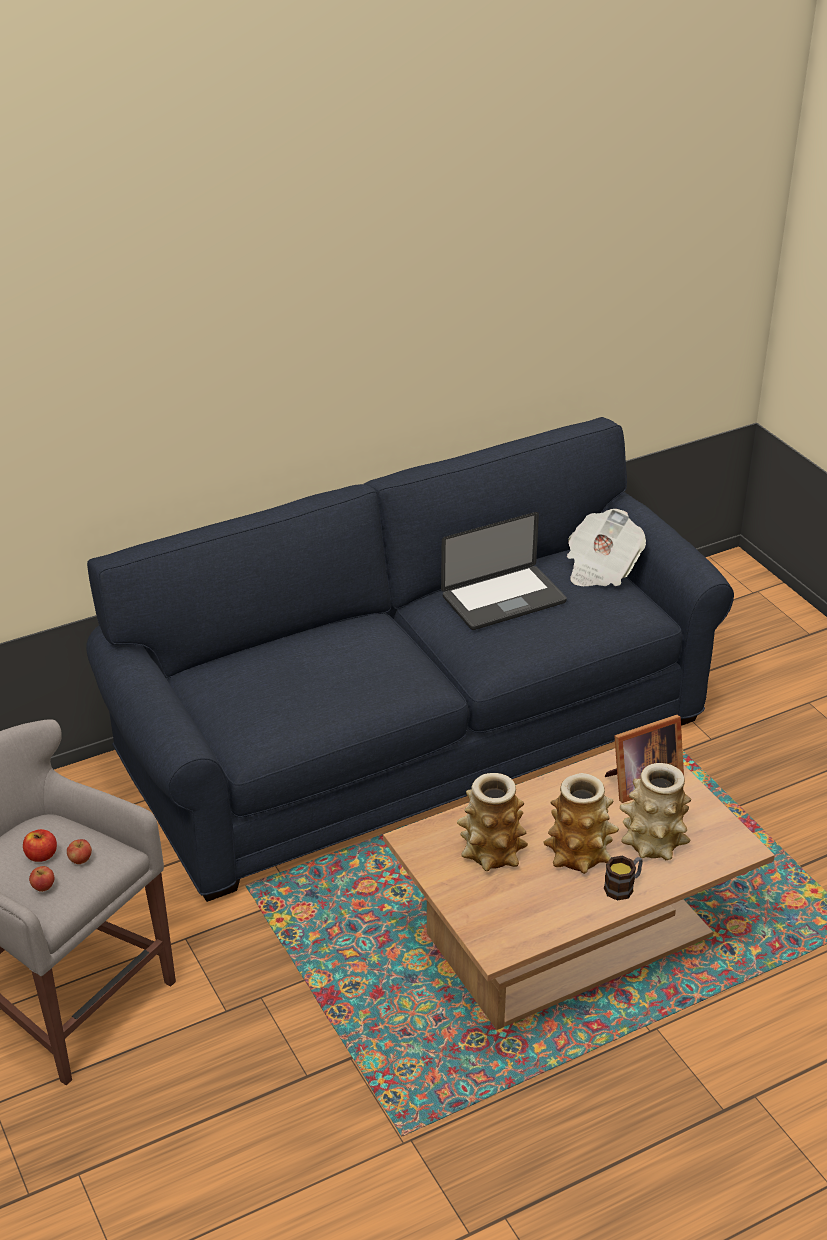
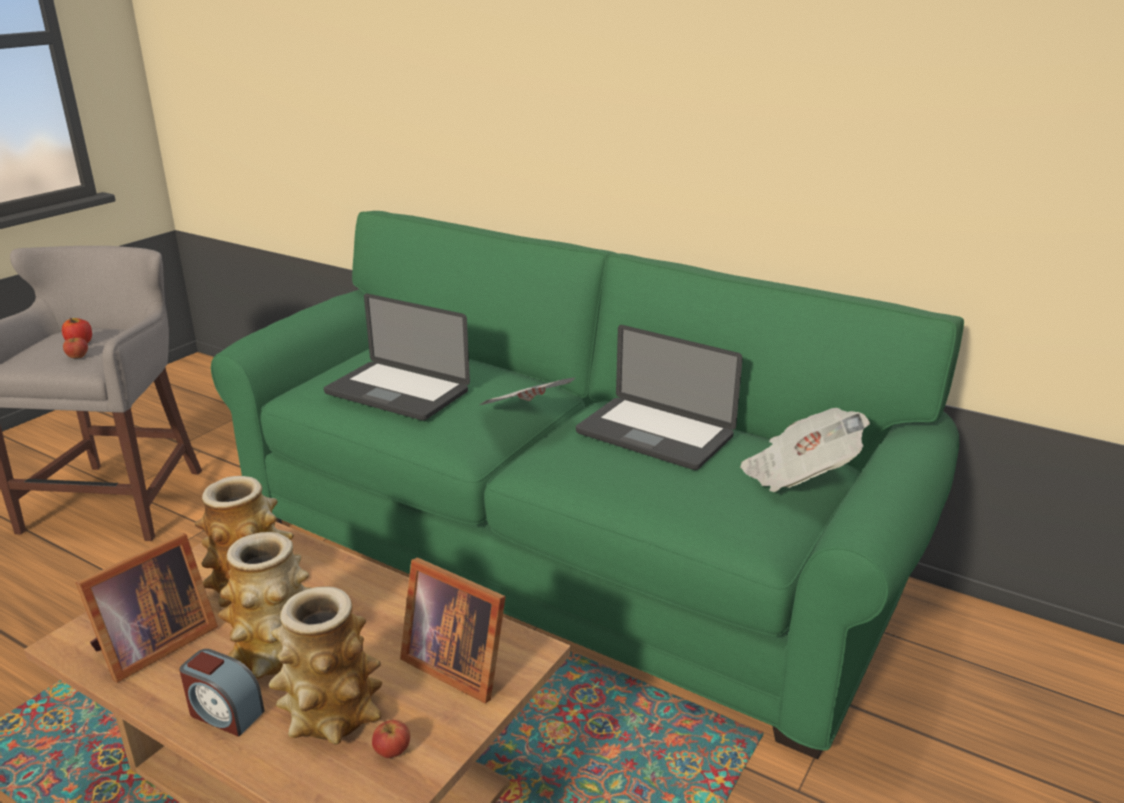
camera: 60 degrees right, 10 degrees down
apple [29,866,54,892] -> apple moved to [372,720,410,758]
blue sofa [86,417,734,902] -> green sofa [211,211,964,759]
mug [604,856,643,901] -> alarm clock [179,649,264,737]
none -> picture frame [76,533,218,683]
none -> laptop [324,294,470,421]
none -> newspaper [479,378,575,405]

